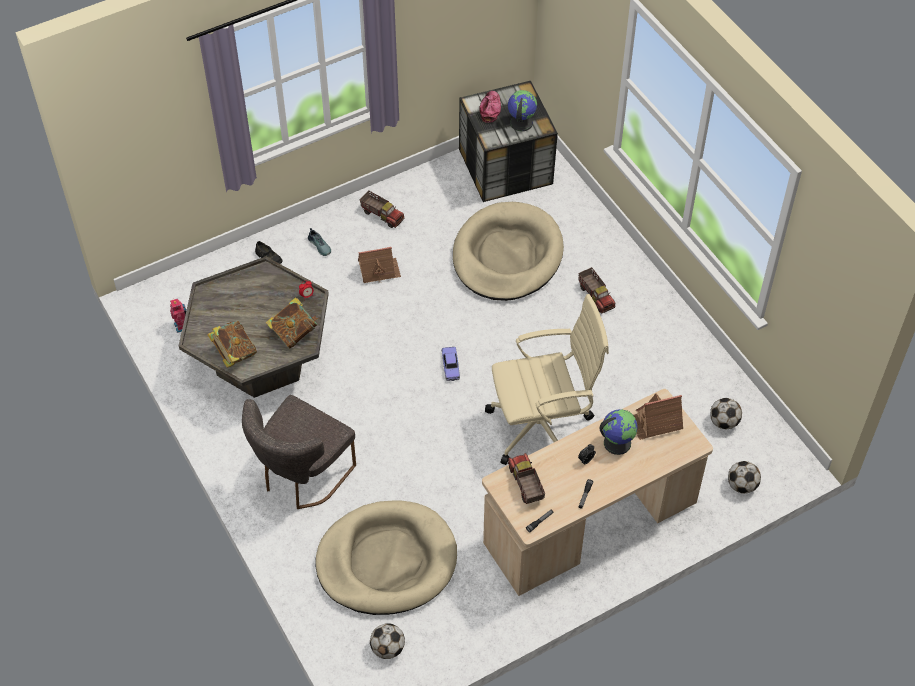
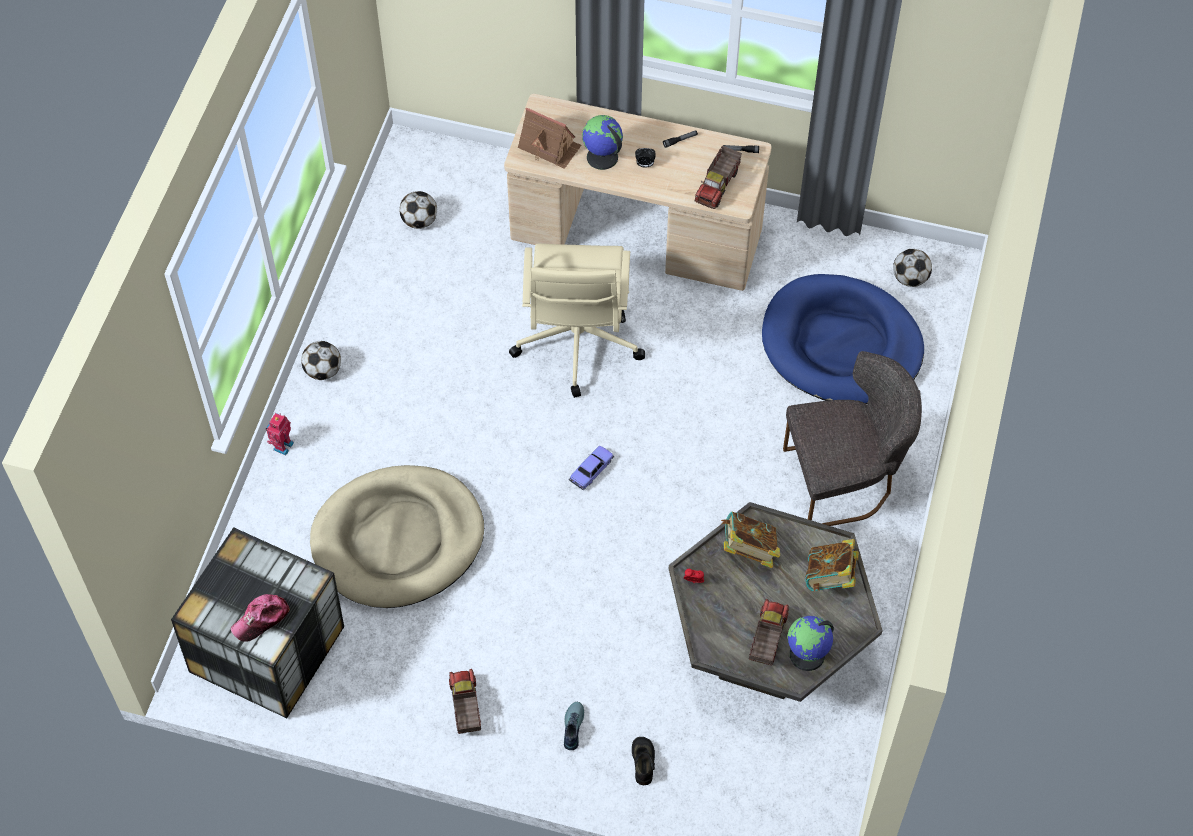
camera: 135 degrees left, 5 degrees up
toy robot [170,298,186,333] -> toy robot moved to [266,413,294,455]
beige dog bed [316,501,457,615] -> blue dog bed [762,274,924,404]
toy house [358,247,401,283] -> none
beige office chair [485,294,609,465] -> beige office chair turned 120 degrees counterclockwise [509,243,645,398]
globe [508,90,537,131] -> globe moved to [787,616,834,671]
toy truck [578,267,615,314] -> toy truck moved to [749,599,789,666]
football [728,461,761,494] -> football moved to [301,341,341,380]

